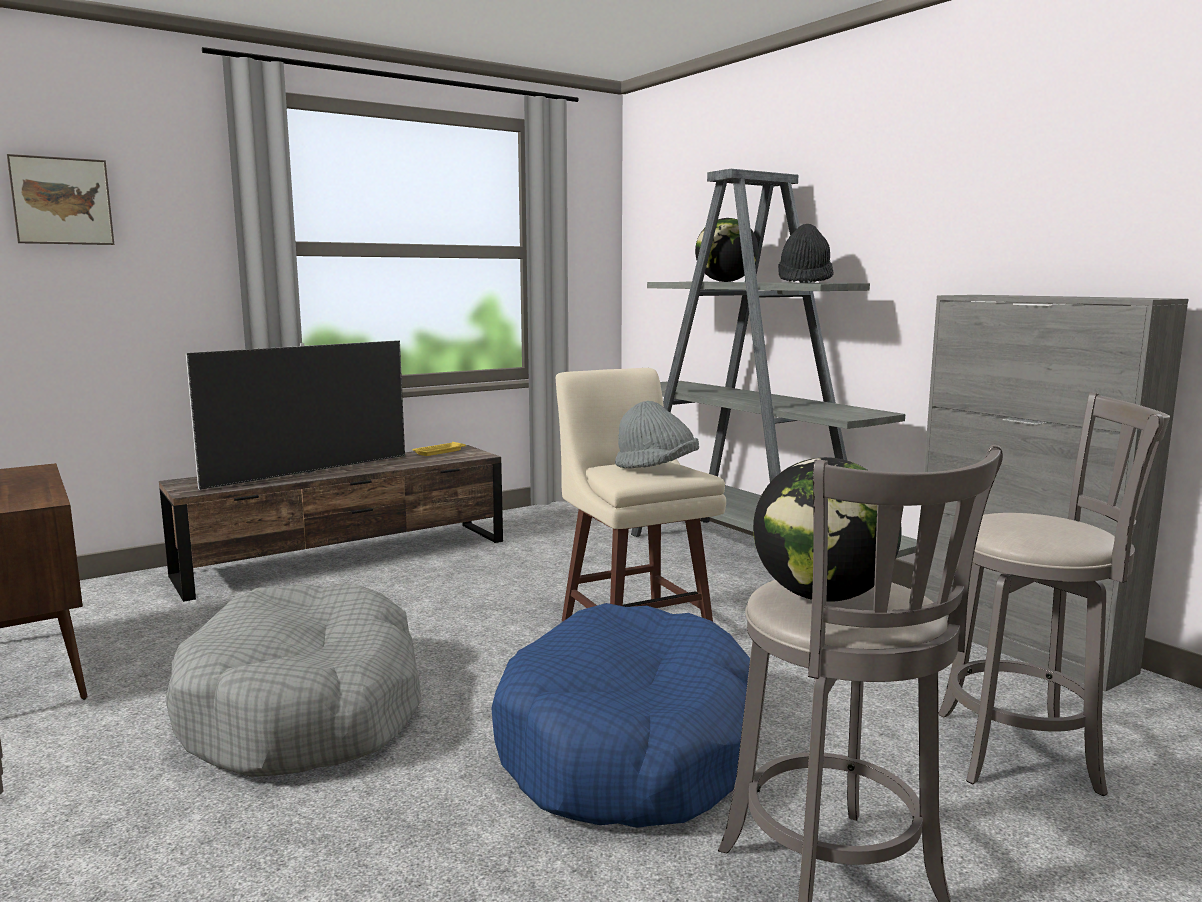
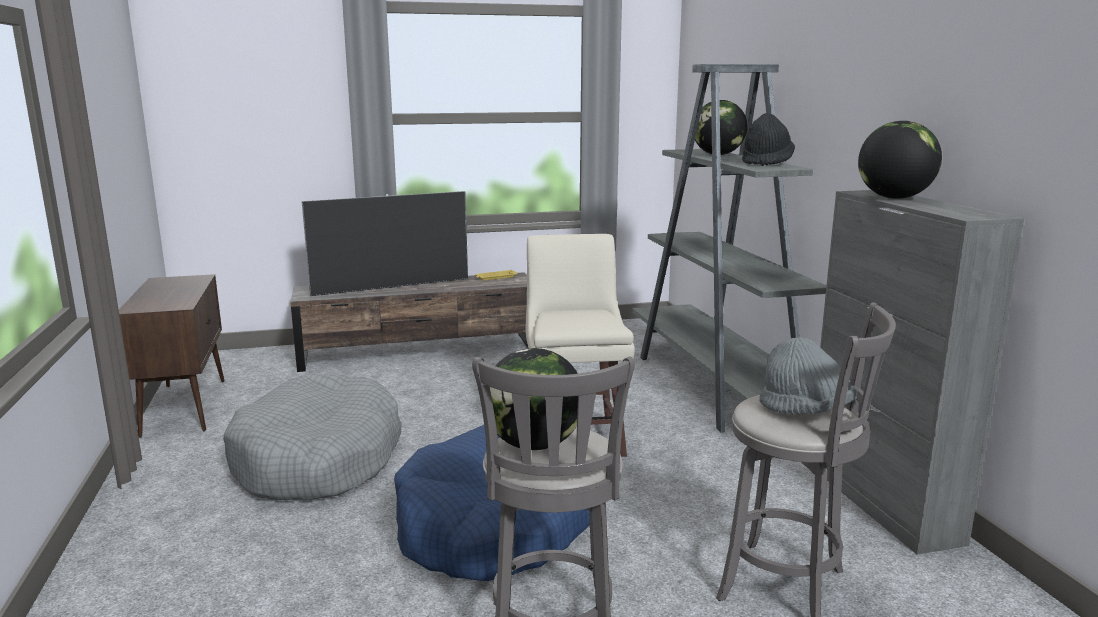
camera: 20 degrees right, 5 degrees up
picture [7,154,114,245] -> none
grey hat [615,401,699,469] -> grey hat moved to [759,337,857,415]
none -> globe [858,121,942,199]

